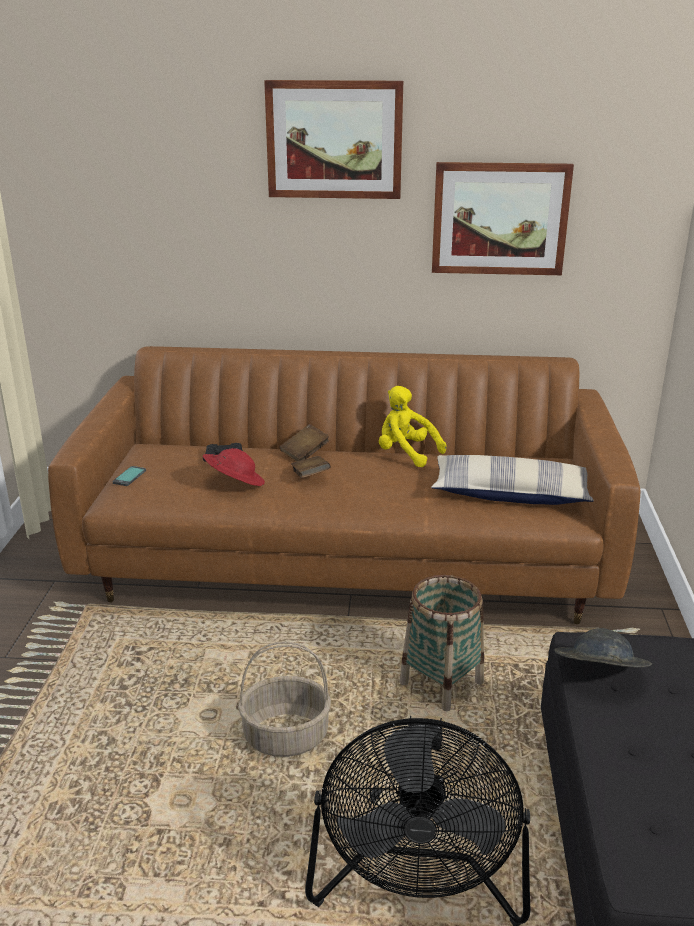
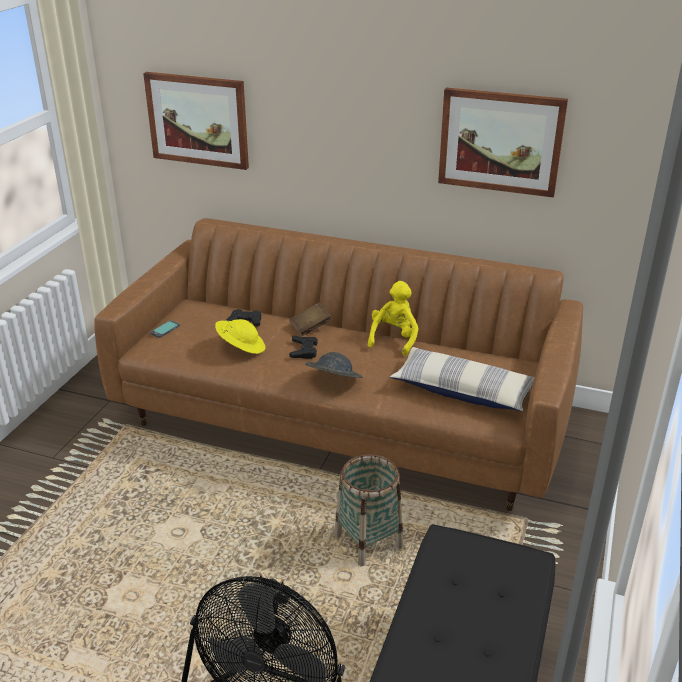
camera: 15 degrees right, 5 degrees up
red hat [203,448,265,486] -> yellow hat [215,319,265,354]
basket [238,641,331,757] -> none
picture [264,80,403,199] -> picture moved to [143,72,249,170]
brown book [291,456,331,478] -> black game controller [289,336,318,359]
yellow plush toy [379,386,446,467] -> yellow plush toy turned 60 degrees clockwise [368,281,418,356]
grey hat [554,628,652,667] -> grey hat moved to [305,352,363,378]

